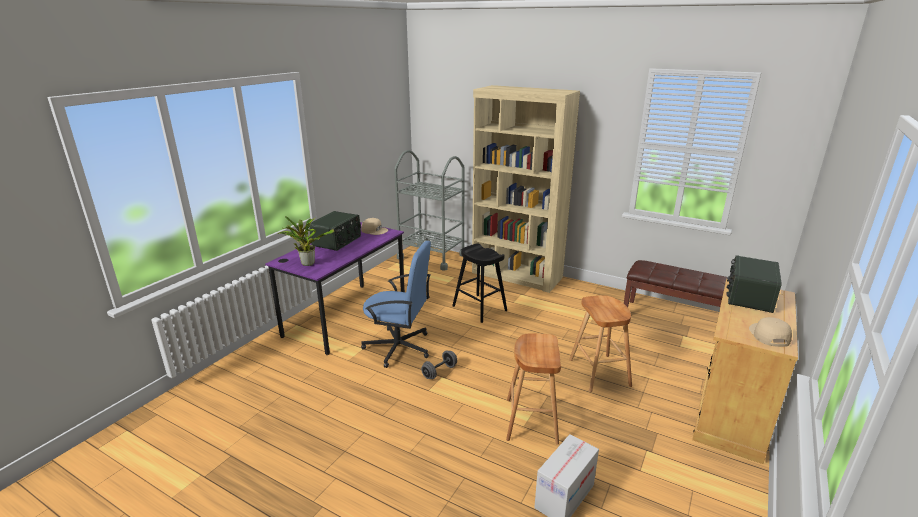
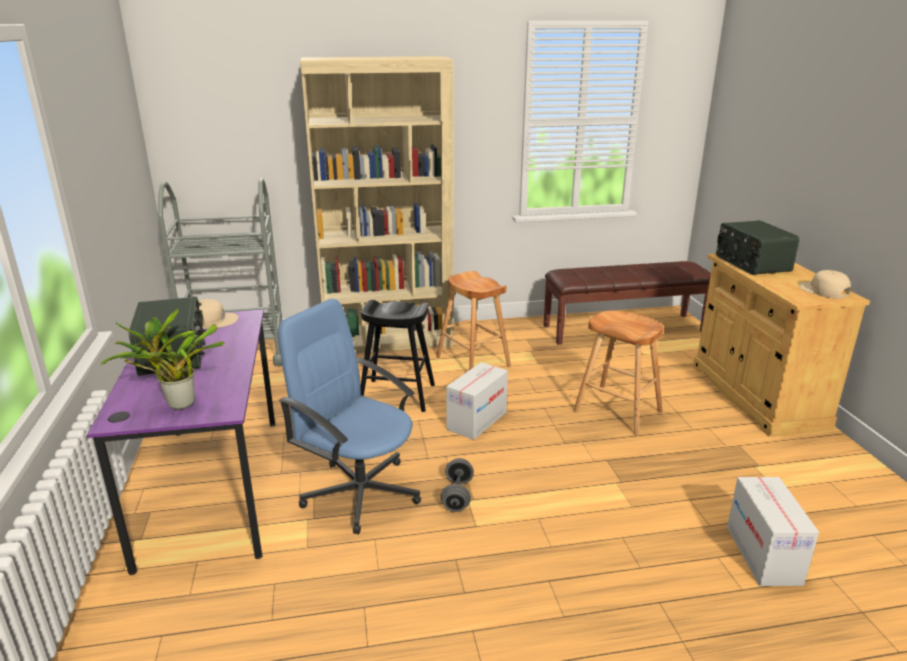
camera: 40 degrees left, 0 degrees up
blue office chair [361,241,431,368] -> blue office chair turned 120 degrees counterclockwise [278,299,421,534]
brown stool [506,333,561,444] -> brown stool moved to [436,271,511,370]
none -> cardboard box [446,362,508,440]

